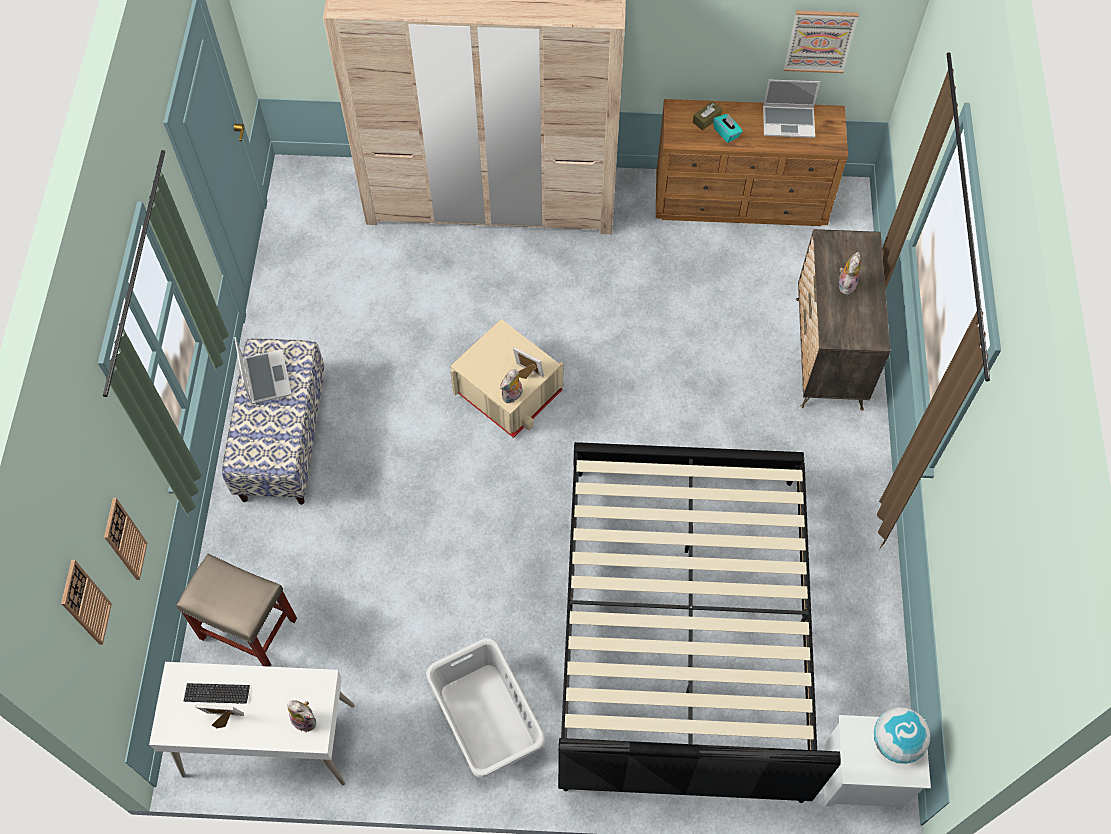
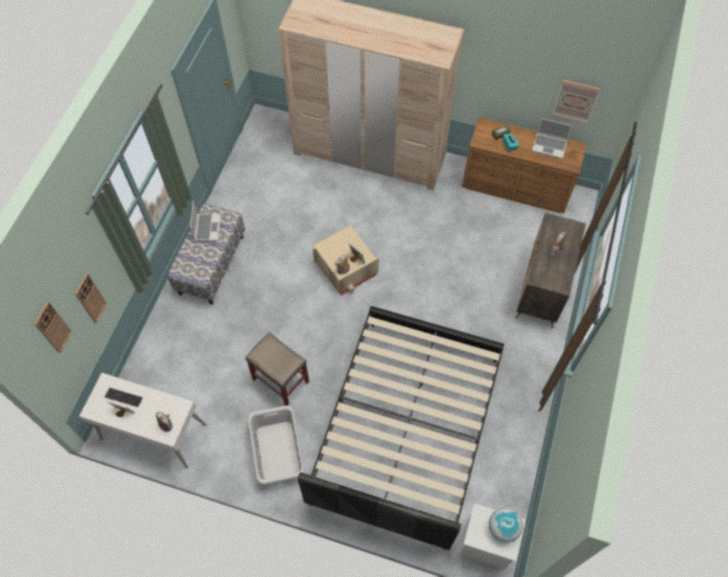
camera: 15 degrees right, 0 degrees up
beige stool [176,554,297,667] -> beige stool moved to [245,332,309,406]

